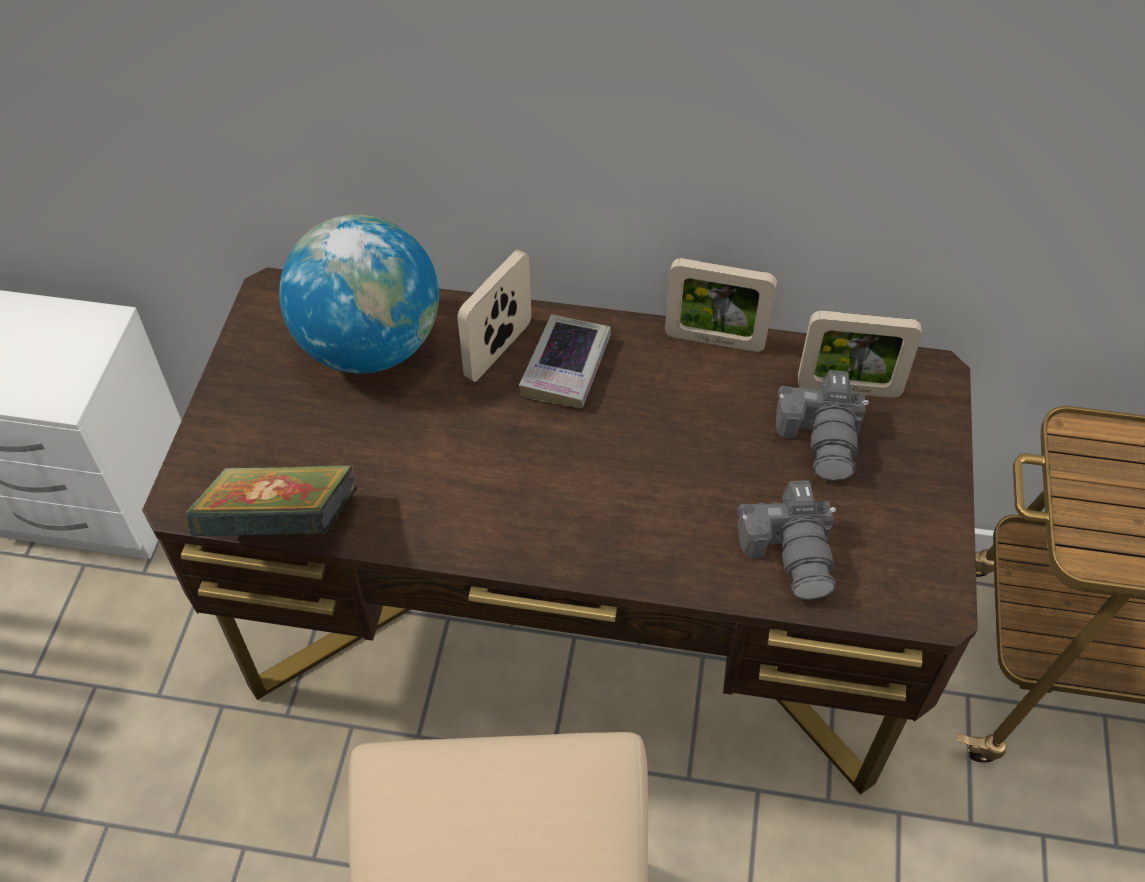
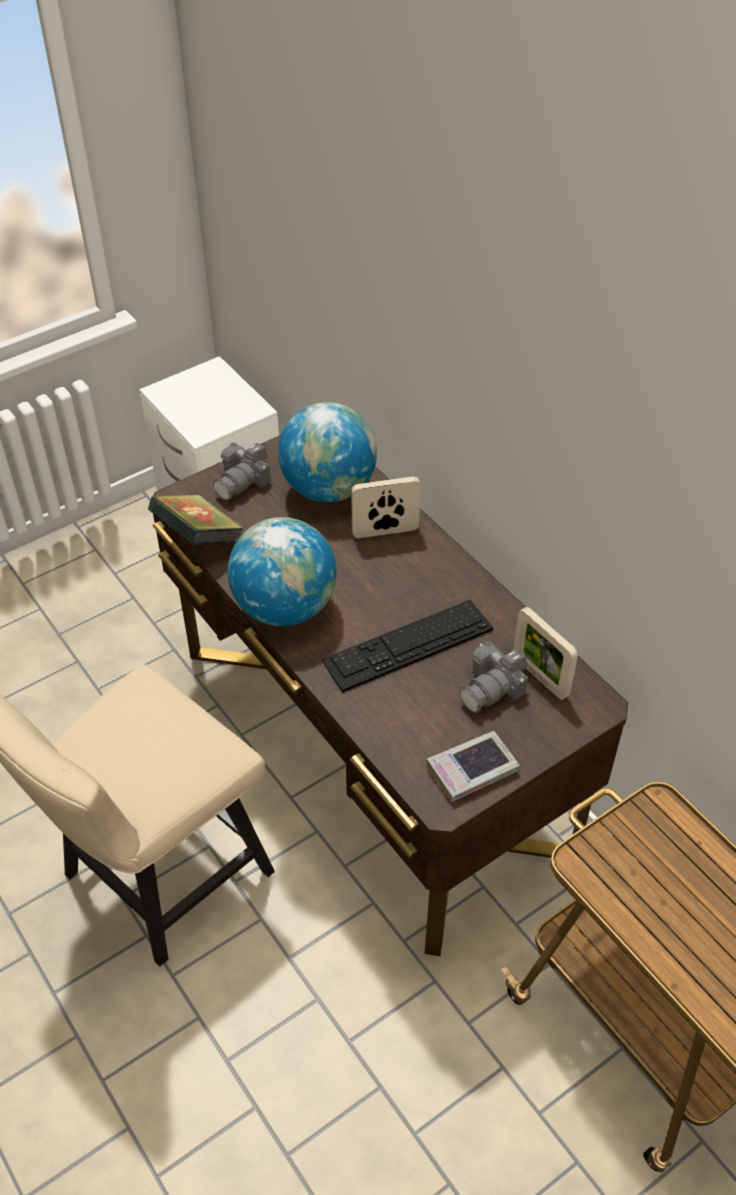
camera: 45 degrees right, 5 degrees down
book [519,315,611,408] -> book moved to [427,731,520,802]
picture frame [665,258,777,352] -> none
camera [737,480,836,600] -> camera moved to [213,443,271,501]
none -> globe [228,517,337,626]
none -> keyboard [321,600,493,693]

